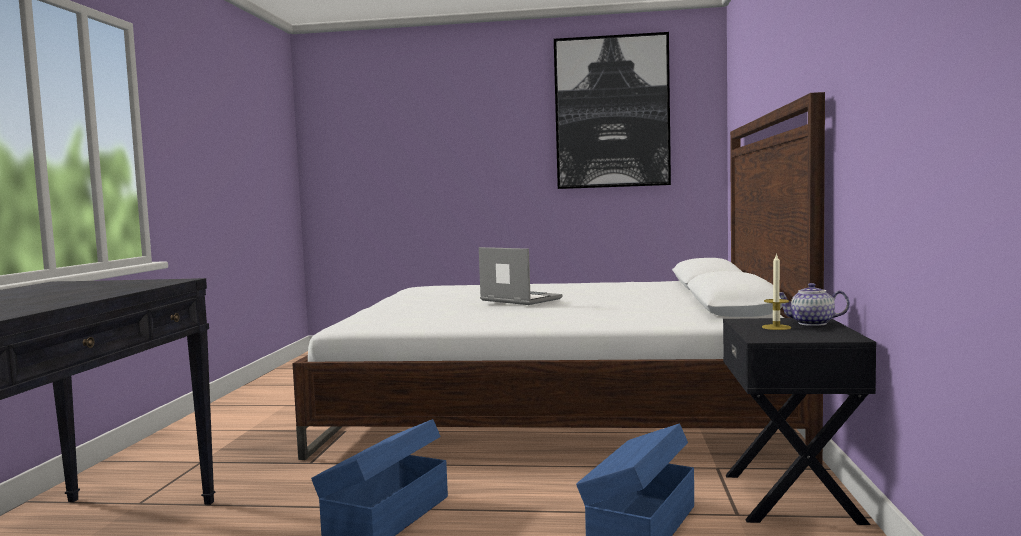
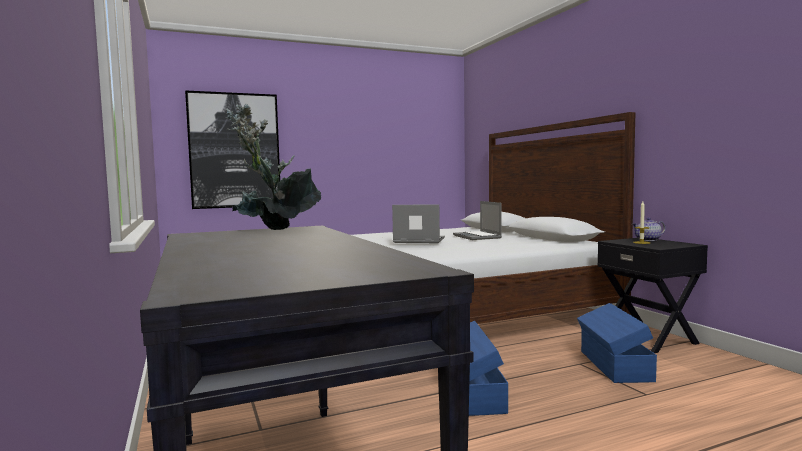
camera: 30 degrees left, 0 degrees up
picture [554,32,671,189] -> picture moved to [185,90,280,209]
none -> potted plant [226,104,321,230]
none -> laptop [453,201,502,240]

